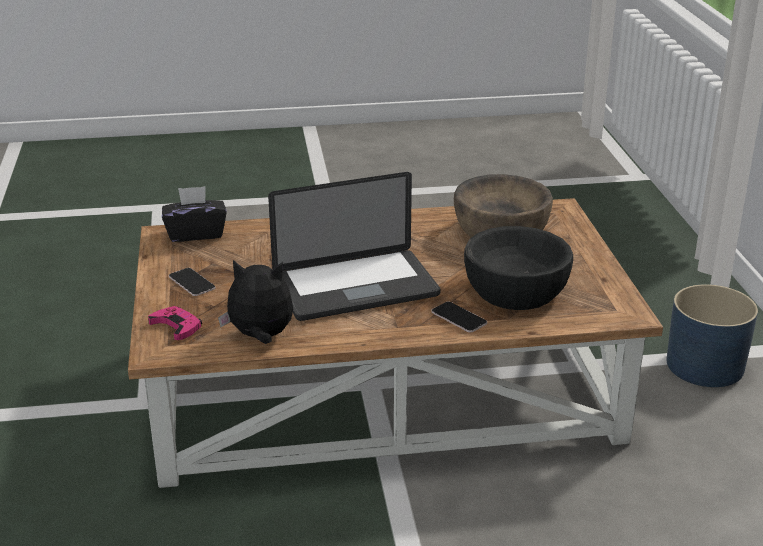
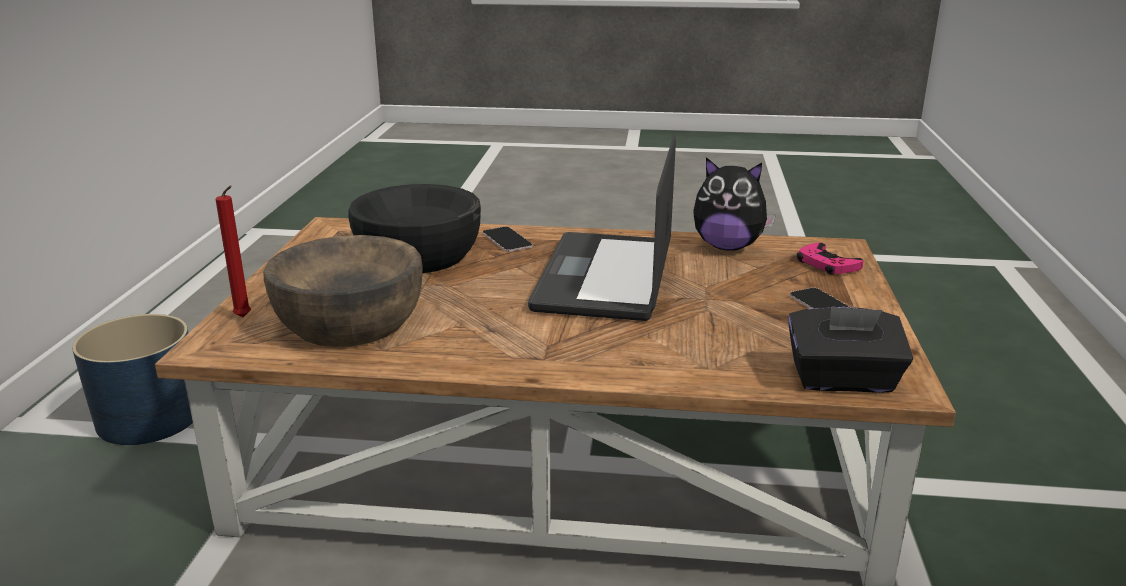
camera: 165 degrees left, 5 degrees down
laptop [268,172,441,321] -> laptop turned 75 degrees counterclockwise [528,135,676,321]
none -> red candle [216,186,251,317]

